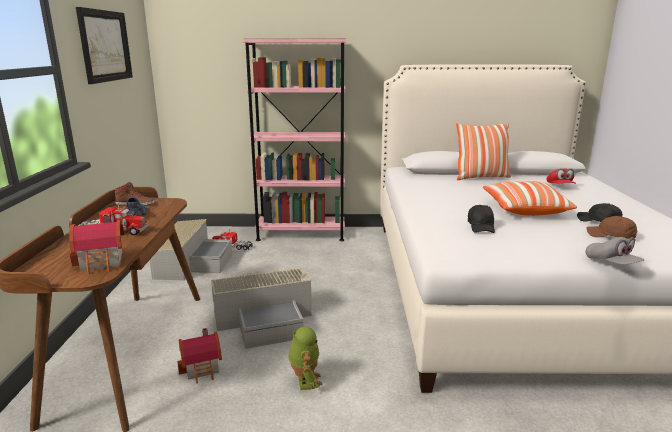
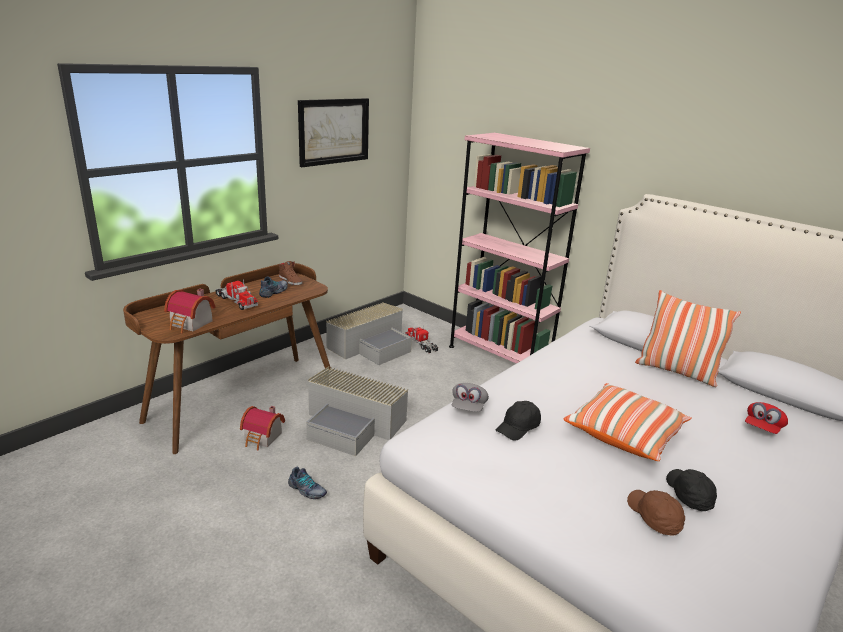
camera: 40 degrees right, 5 degrees up
toy robot [288,327,323,390] -> shoe [288,467,327,499]
grey cap [585,237,644,265] -> grey cap moved to [452,383,489,412]

